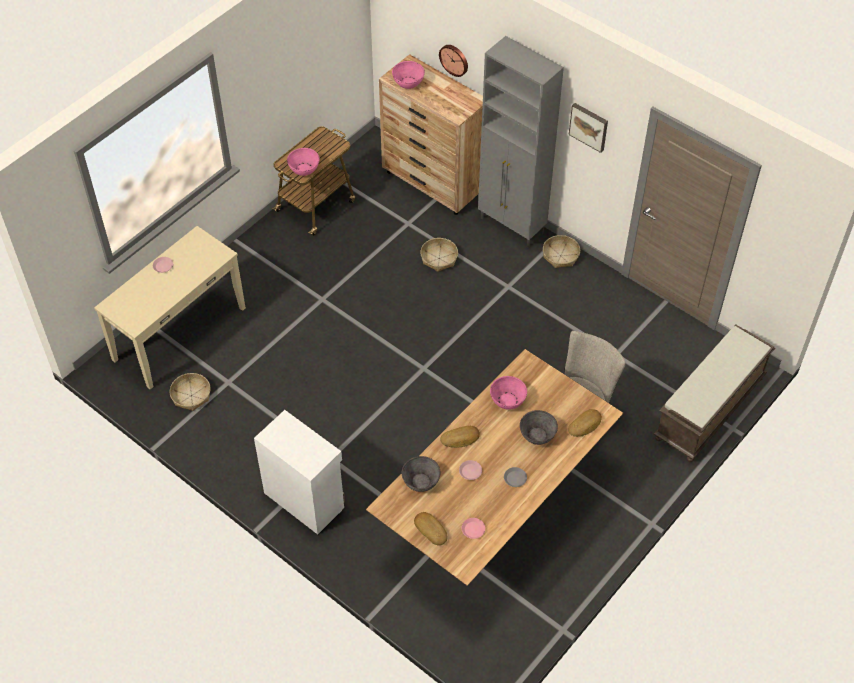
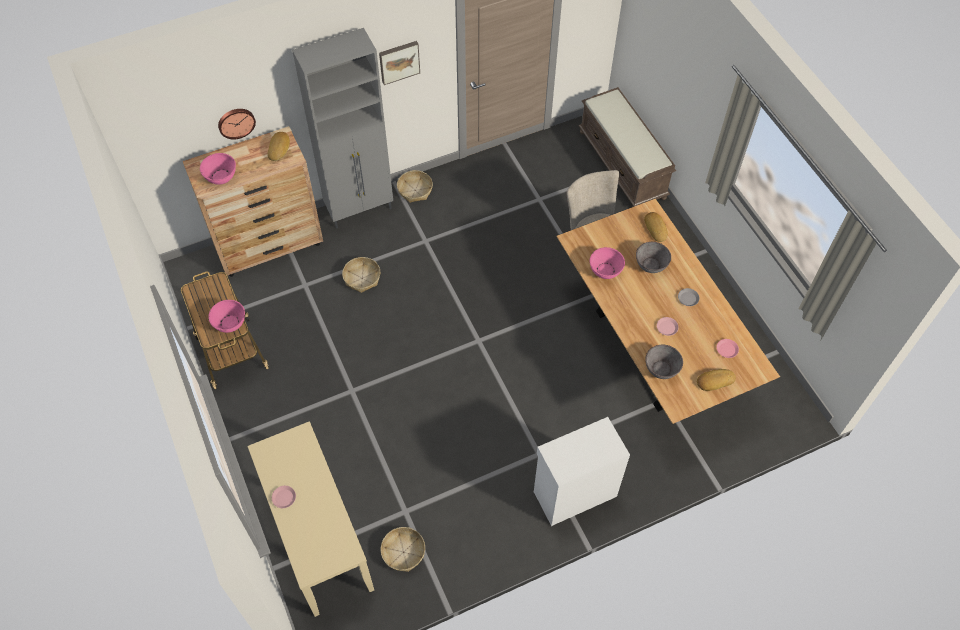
camera: 65 degrees left, 5 degrees up
bread [440,426,480,448] -> bread moved to [267,132,290,161]

